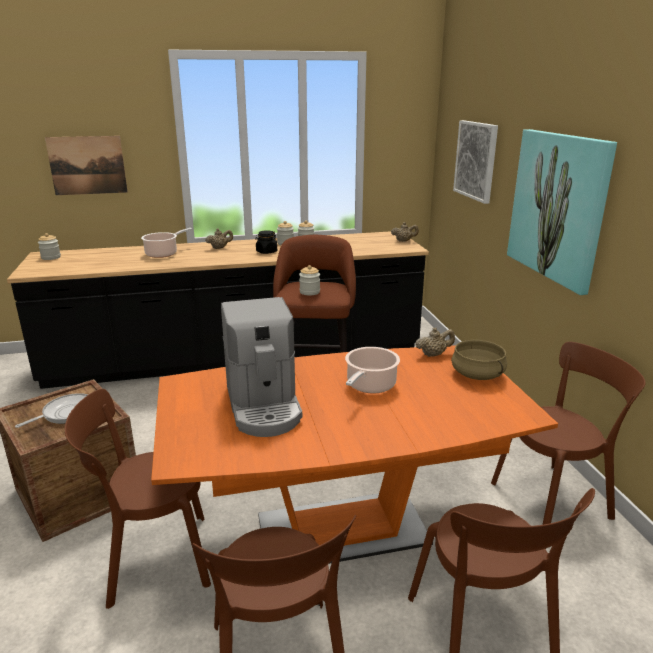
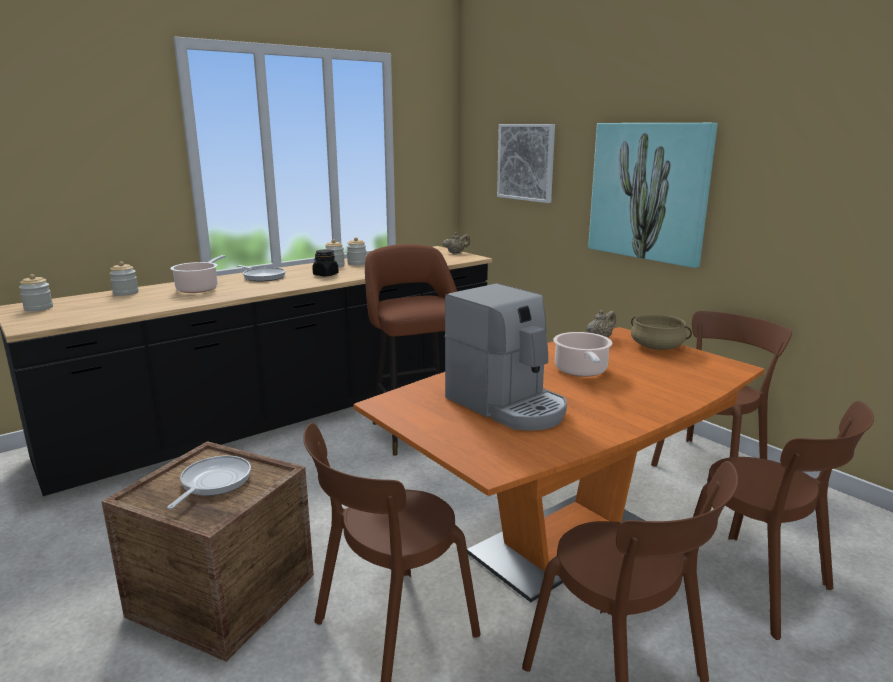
camera: 25 degrees left, 5 degrees down
picture [45,136,128,195] -> none
beige teapot [205,228,233,249] -> frying pan [237,265,286,281]
jar [299,265,320,295] -> jar moved to [109,262,139,296]

